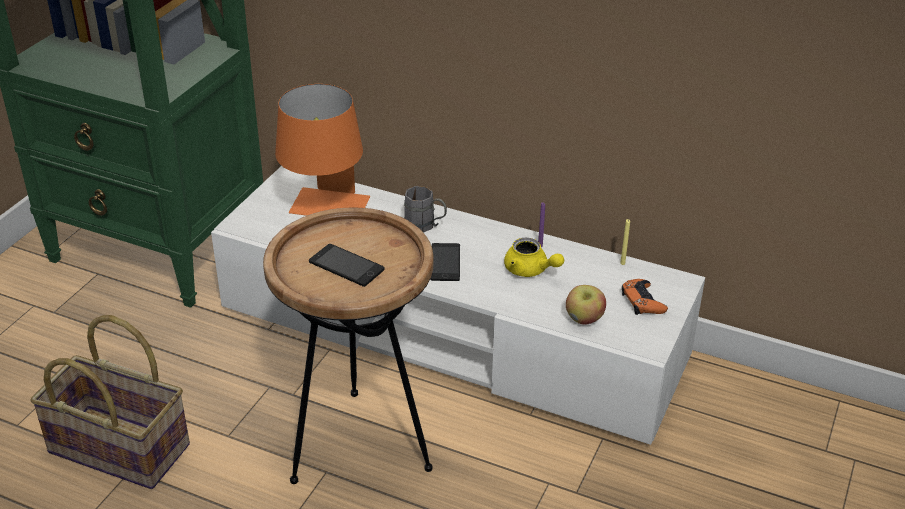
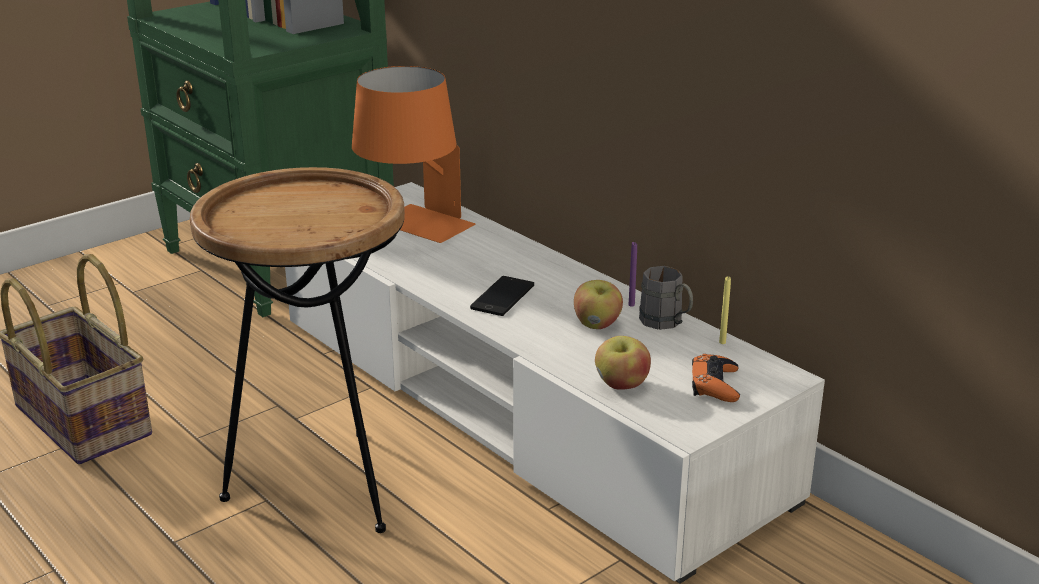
camera: 25 degrees right, 10 degrees down
phone [309,244,384,287] -> none
grey mug [404,186,447,233] -> grey mug moved to [639,266,693,330]
yellow teapot [504,238,564,277] -> apple [574,280,623,329]

